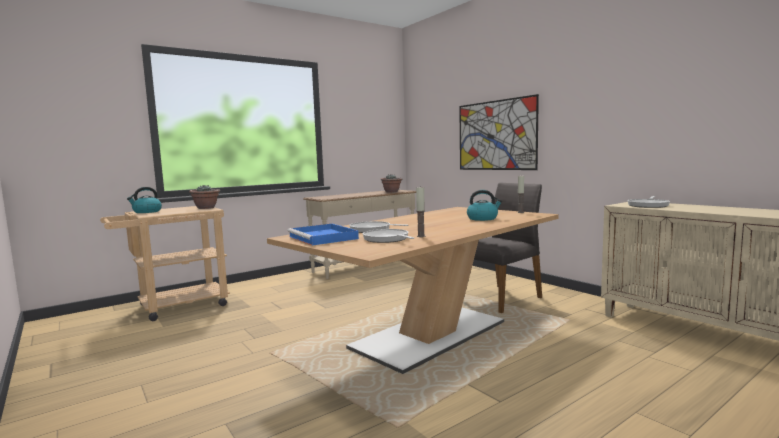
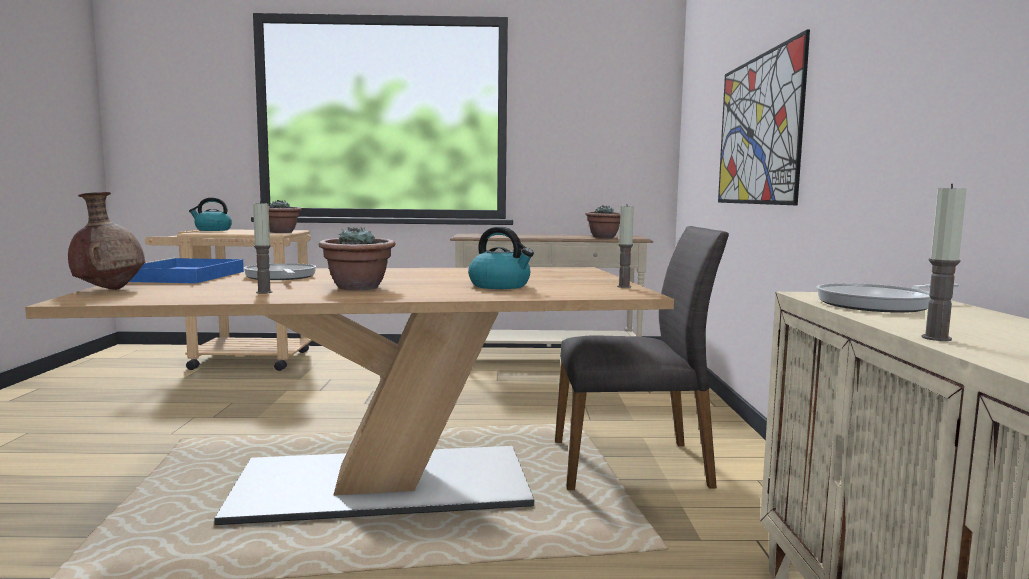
camera: 35 degrees right, 0 degrees up
frying pan [363,229,414,243] -> none
none -> brown vase [68,192,145,290]
none -> potted plant [319,227,395,290]
none -> candle [922,184,966,341]

